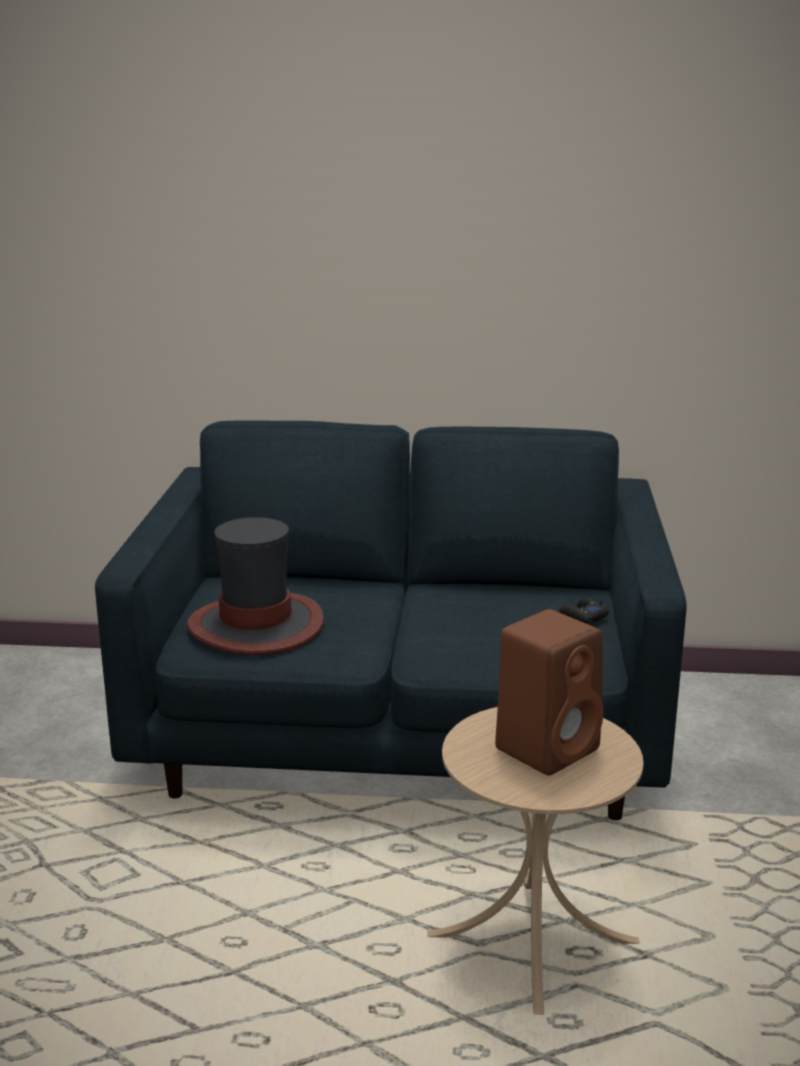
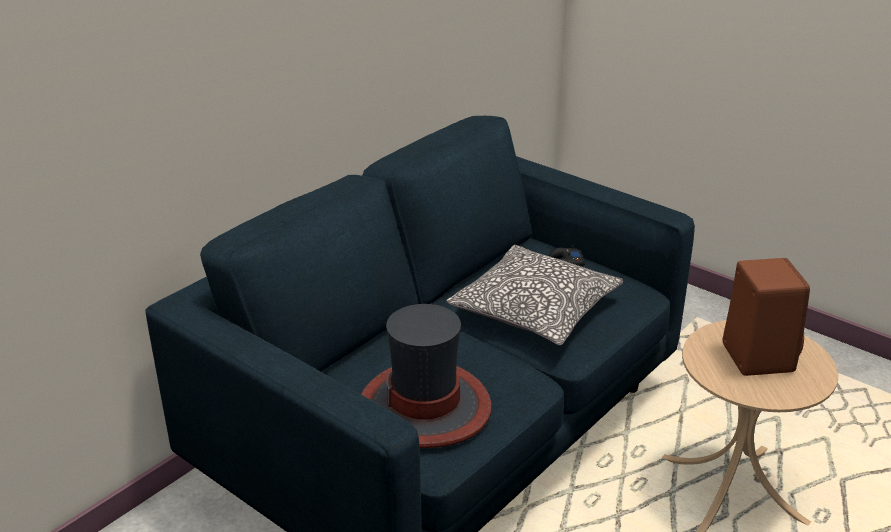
camera: 55 degrees left, 10 degrees up
none -> pillow [446,245,623,346]

